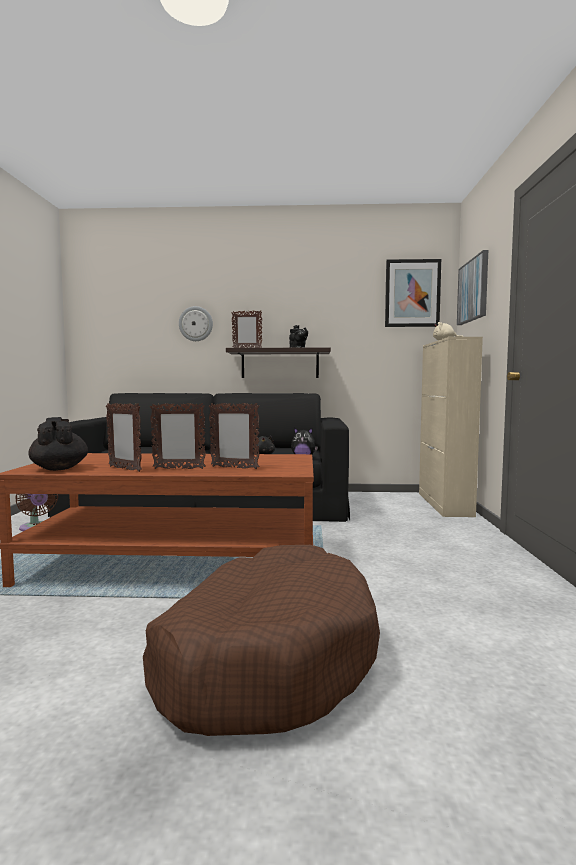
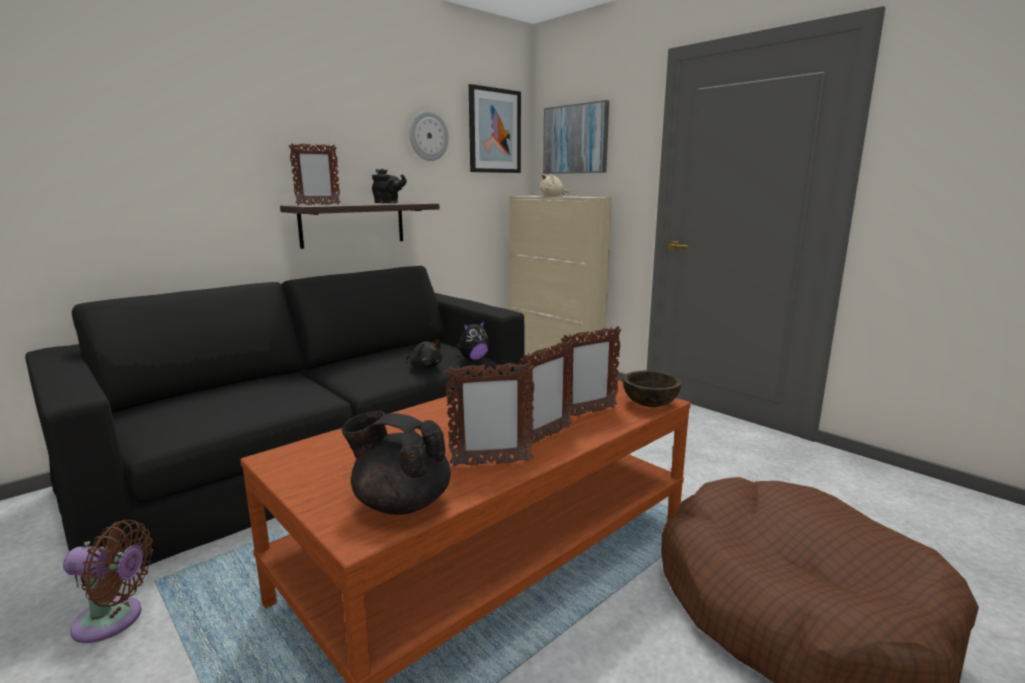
camera: 45 degrees left, 10 degrees up
wall clock [179,306,213,341] -> wall clock moved to [409,111,449,161]
none -> brown bowl [623,371,682,407]

